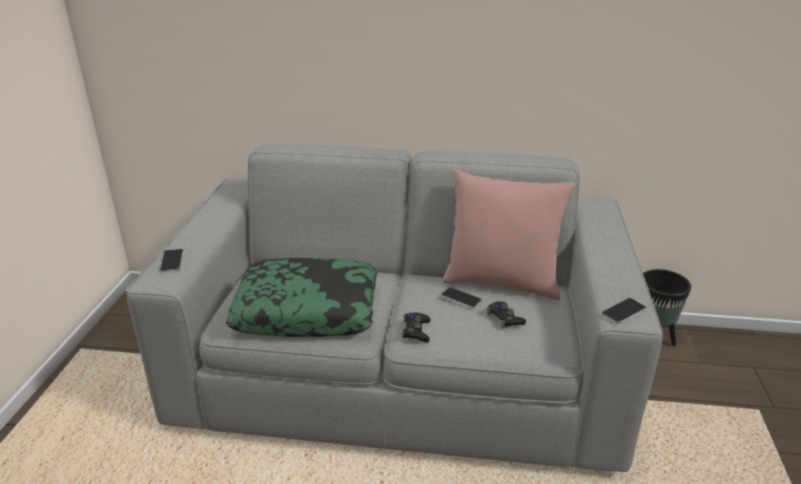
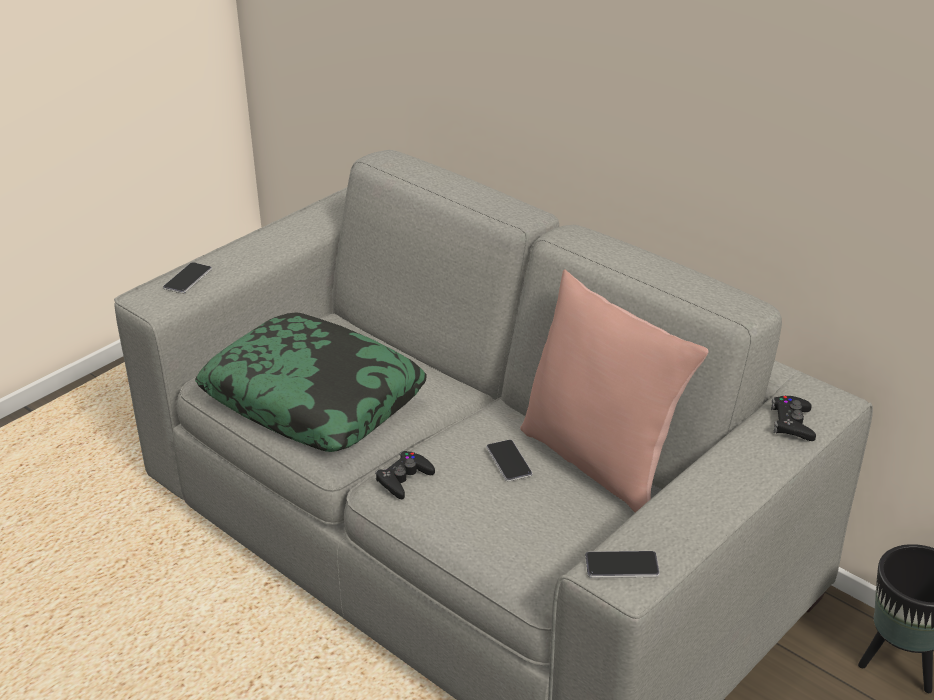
camera: 35 degrees right, 5 degrees up
black game controller [487,301,526,328] -> black game controller moved to [771,396,816,441]

